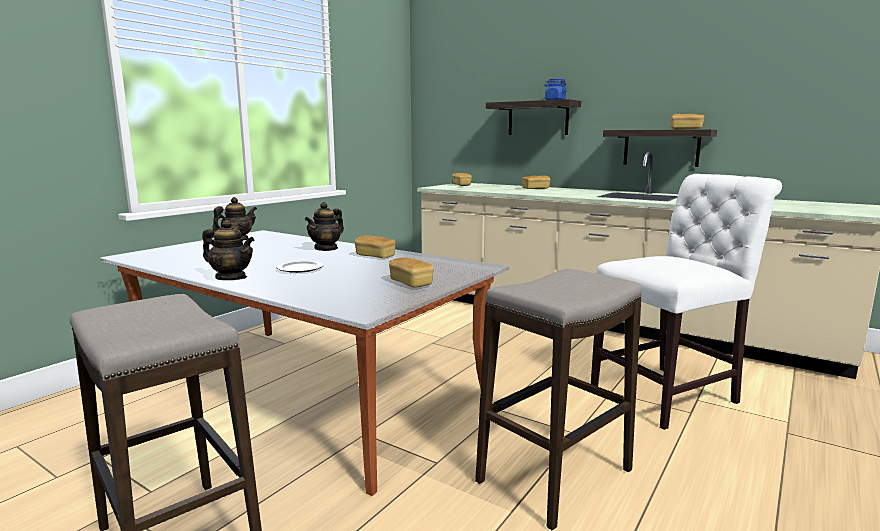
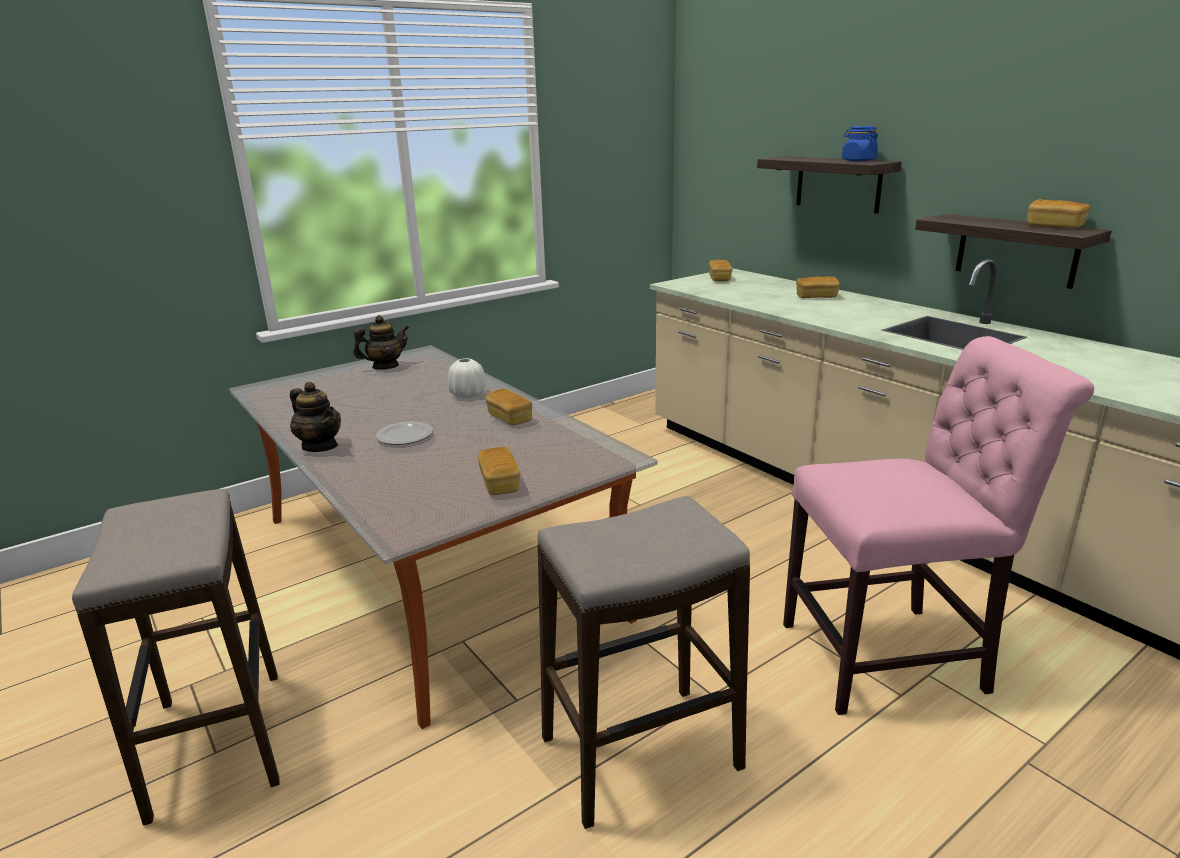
camera: 20 degrees right, 10 degrees up
teapot [305,202,344,251] -> white vase [448,358,486,398]
white chair [591,174,782,430] -> pink chair [783,336,1094,715]

